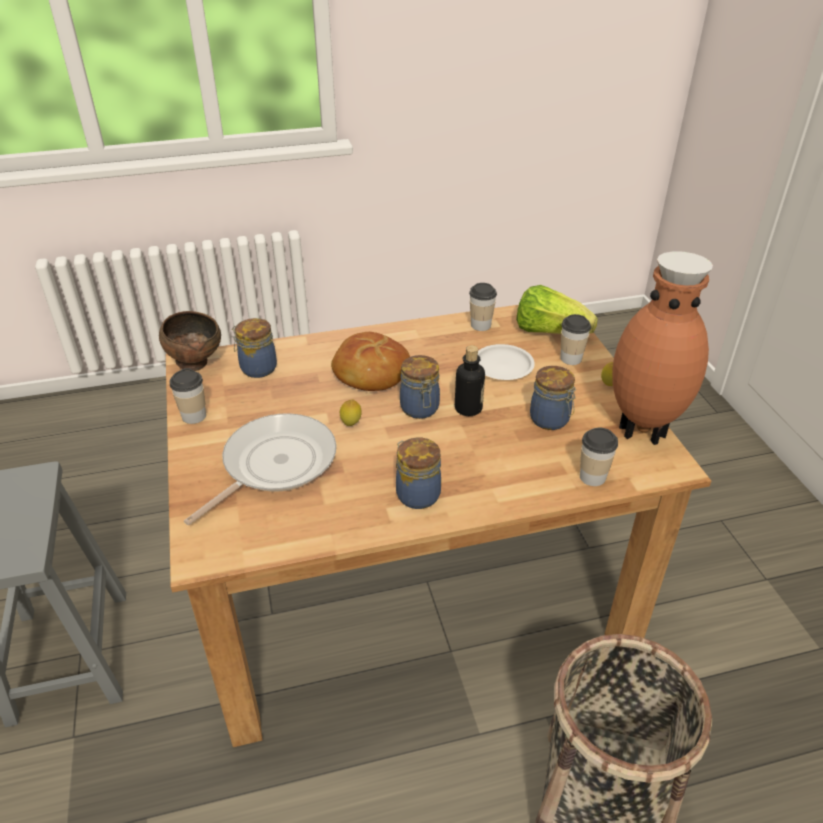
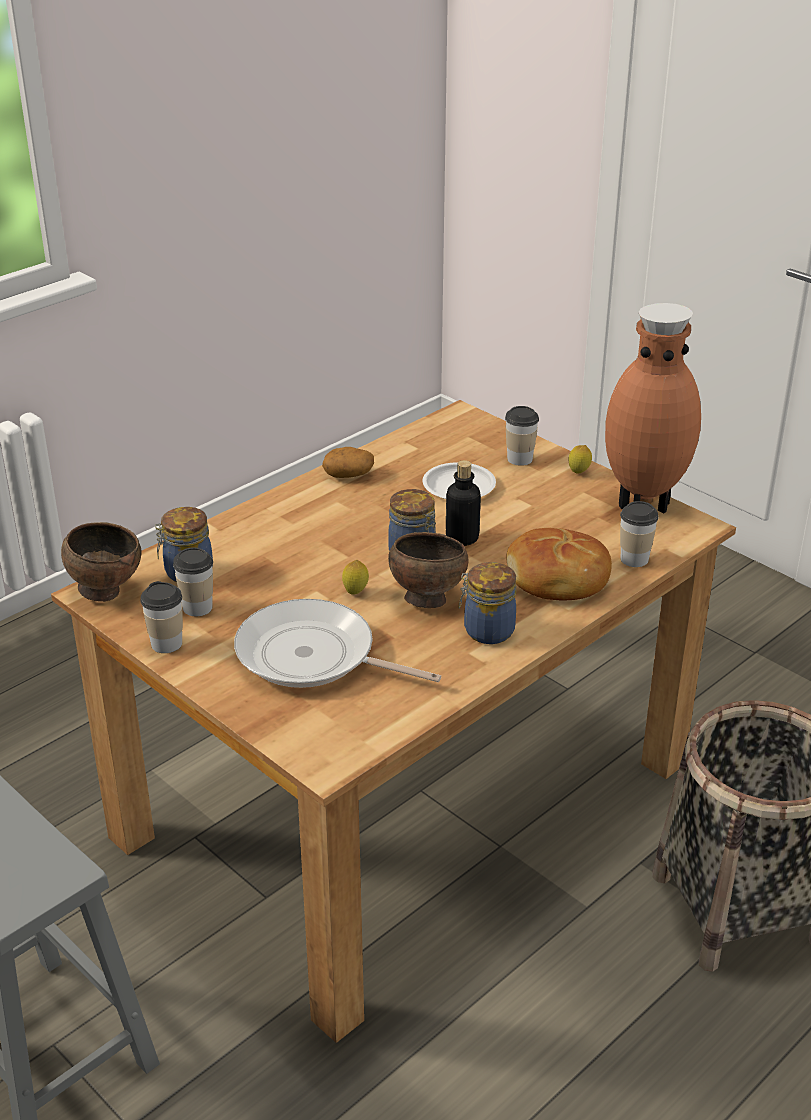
camera: 30 degrees left, 5 degrees down
frying pan [184,413,336,525] -> frying pan turned 75 degrees counterclockwise [234,599,441,688]
bread [331,332,410,391] -> bread moved to [506,528,612,601]
cup [469,283,497,331] -> cup moved to [173,548,213,616]
lettuce [516,285,598,334] -> none
jar [530,366,576,430] -> none
none -> potato [322,447,374,478]
none -> brown bowl [388,532,469,608]

